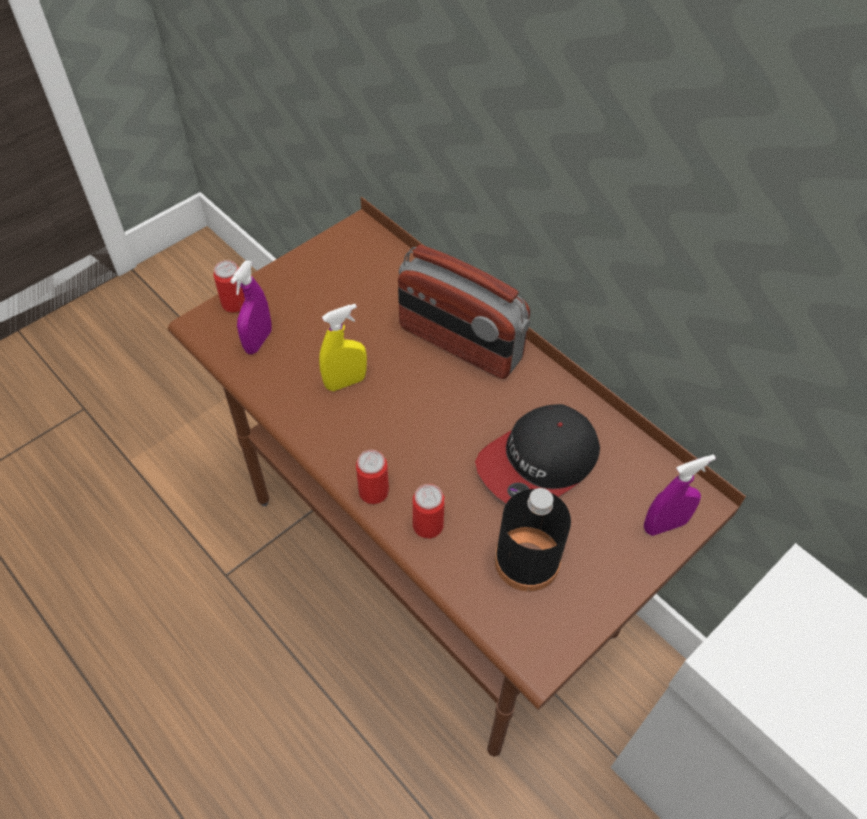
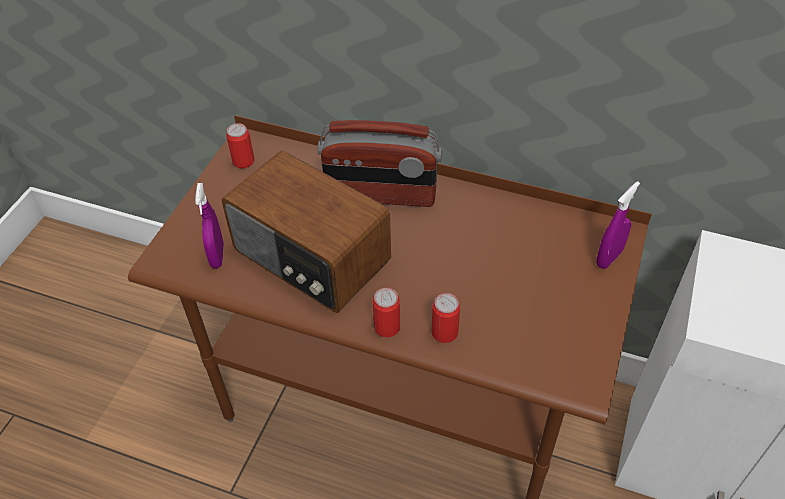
camera: 25 degrees left, 5 degrees down
can [214,260,245,312] -> can moved to [226,123,254,168]
yellow spray bottle [319,304,367,391] -> radio [221,151,391,313]
cap [475,404,600,503] -> none
black bottle [494,488,571,592] -> none

